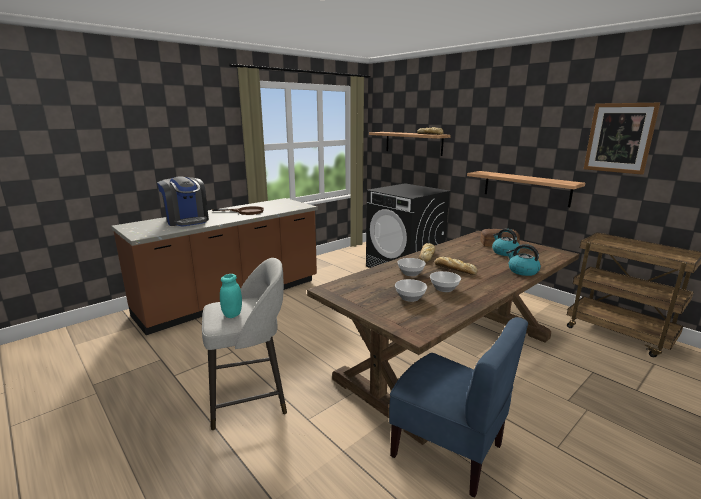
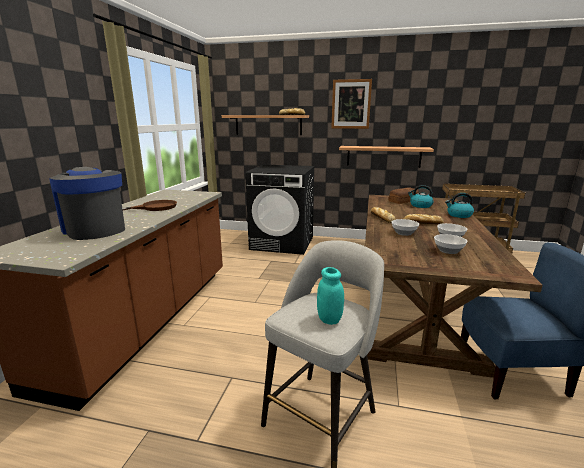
camera: 35 degrees left, 0 degrees up
coffee machine [157,176,209,226] -> coffee machine turned 150 degrees counterclockwise [49,167,125,240]
picture [584,103,660,175] -> picture moved to [331,79,372,129]

